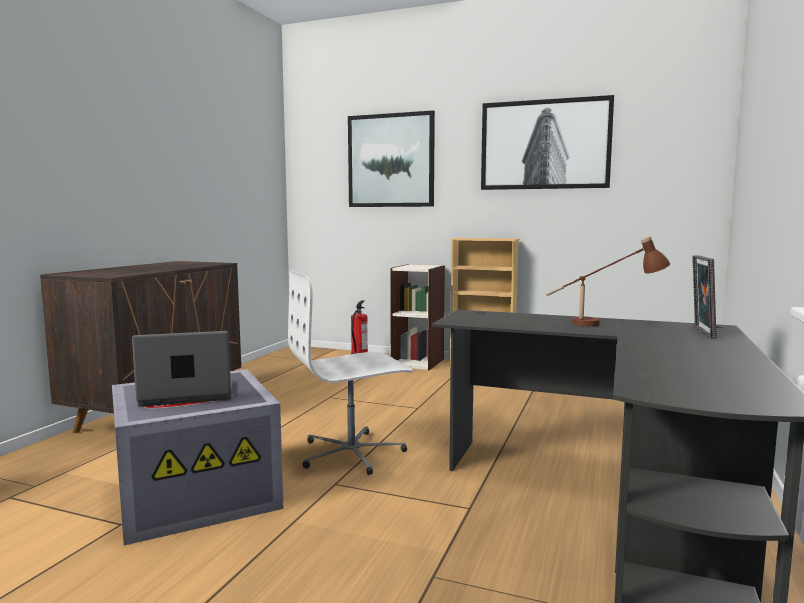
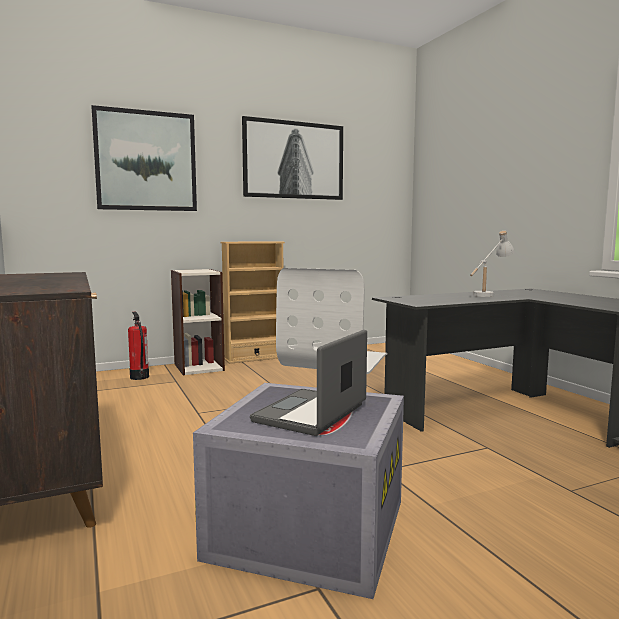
camera: 45 degrees left, 0 degrees up
brown table lamp [546,236,670,327] -> white table lamp [470,231,515,297]
picture frame [692,255,717,339] -> none

